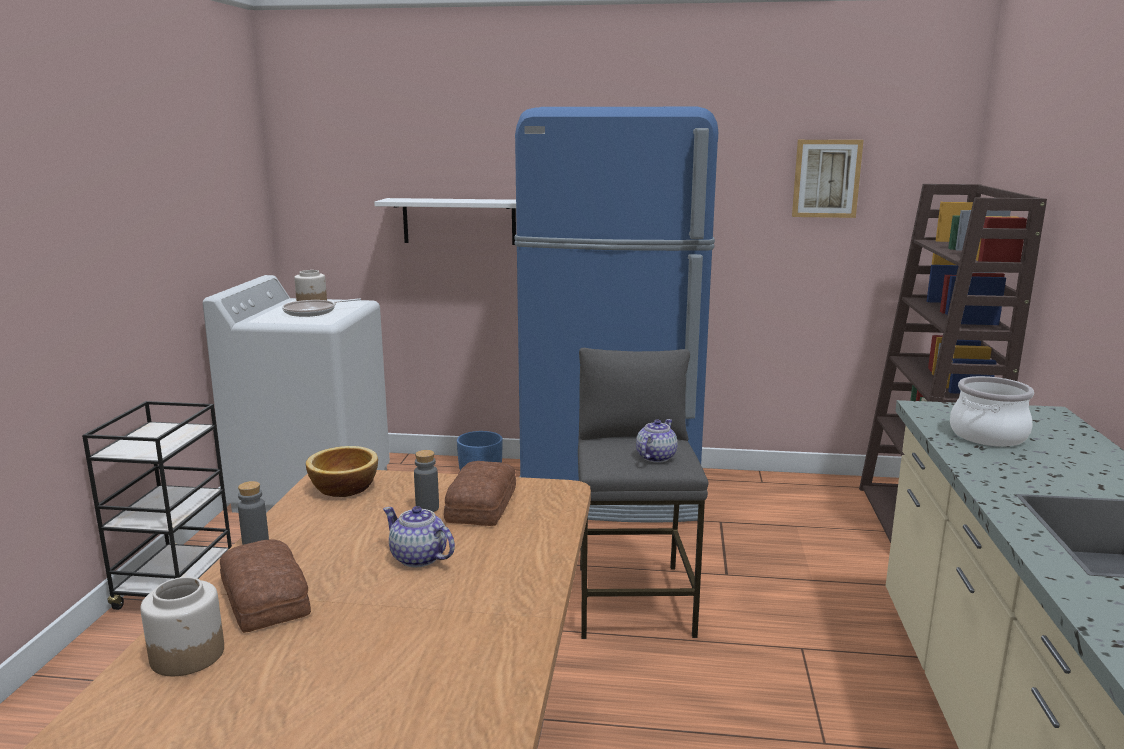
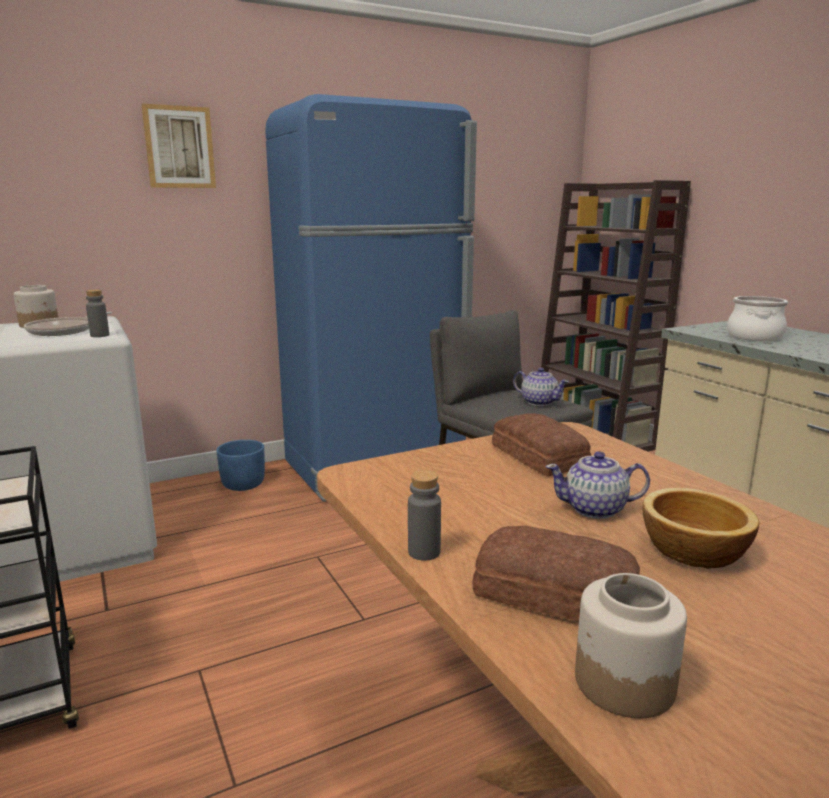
camera: 35 degrees left, 0 degrees up
bowl [306,446,378,497] -> bowl moved to [643,488,759,569]
white shelf [374,198,516,245] -> none
grey bottle [414,450,439,512] -> grey bottle moved to [86,290,109,337]
teapot [636,419,677,463] -> teapot turned 135 degrees clockwise [513,368,569,406]
picture [792,140,863,218] -> picture moved to [141,103,216,188]

